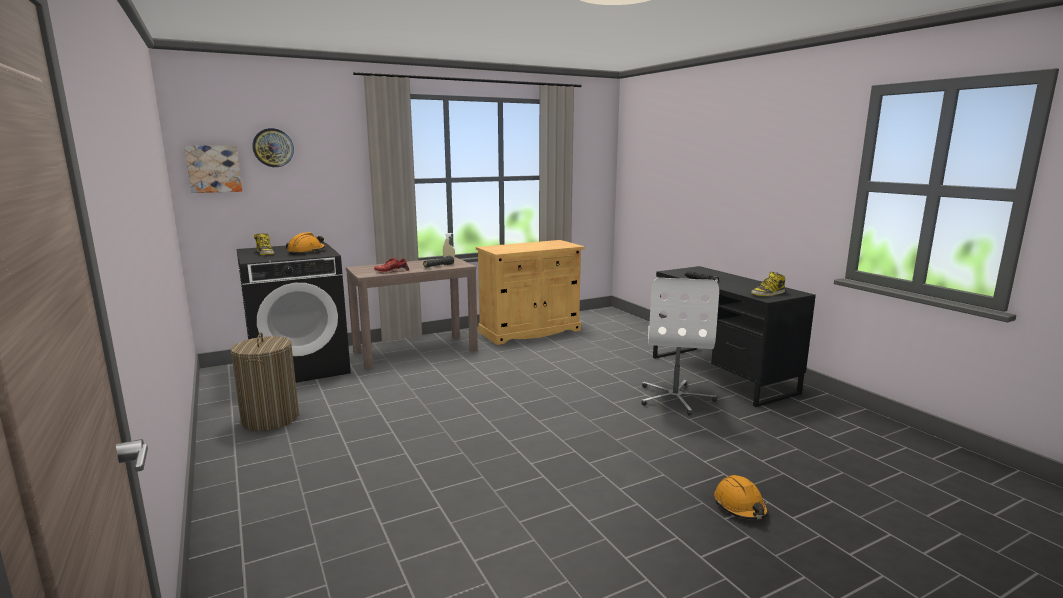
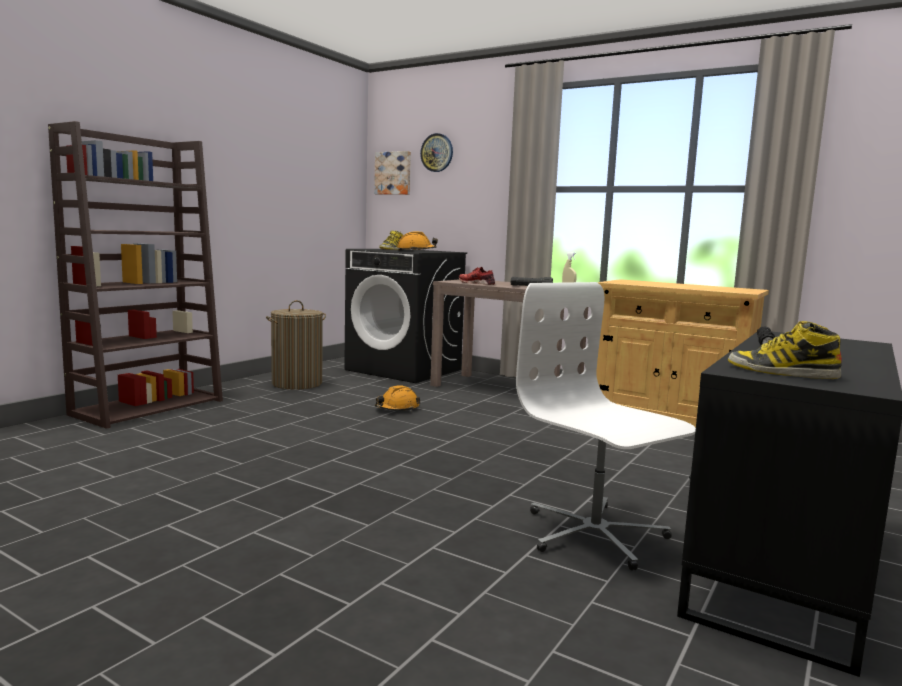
camera: 60 degrees right, 5 degrees down
white office chair [642,278,719,415] -> white office chair turned 75 degrees clockwise [516,282,696,571]
orange hard hat [714,475,769,520] -> orange hard hat moved to [375,385,421,411]
none -> brown bookcase [48,121,223,429]

